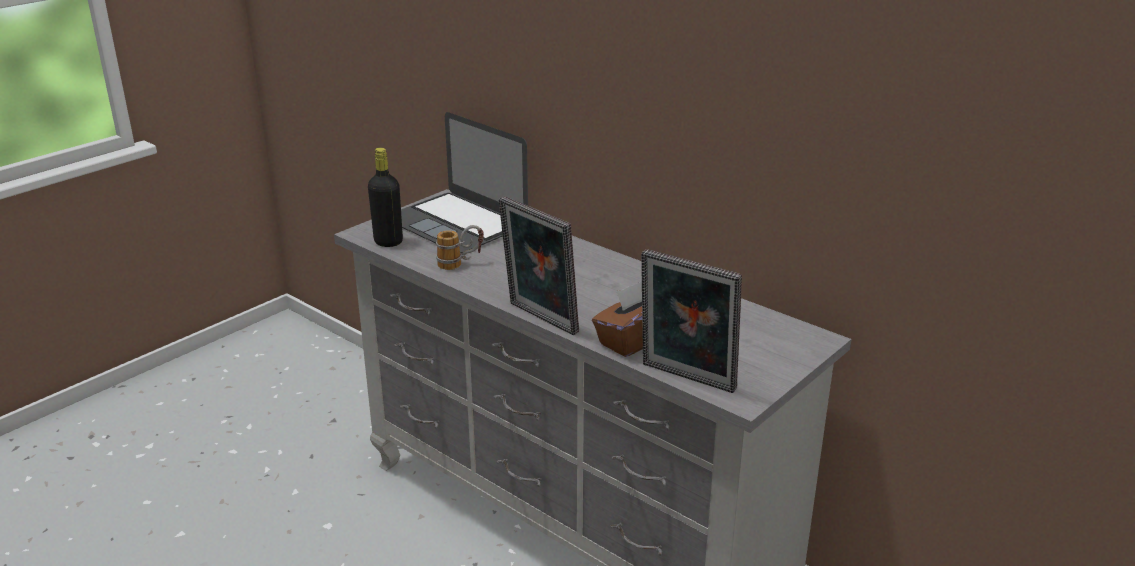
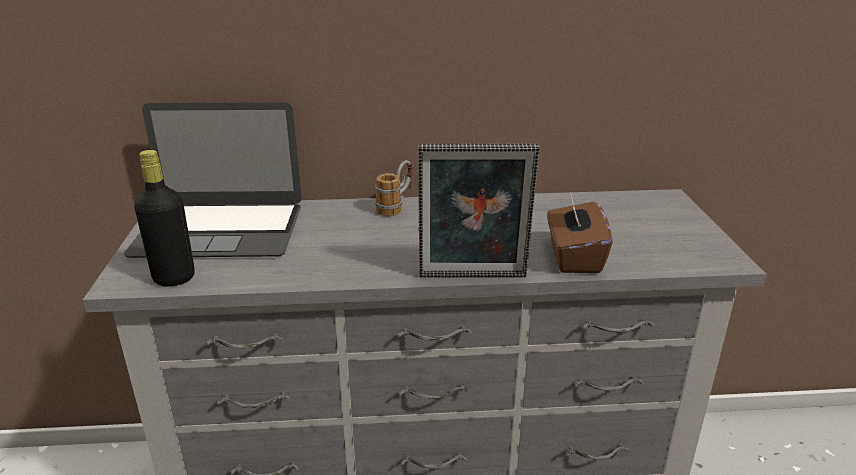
camera: 45 degrees left, 0 degrees up
mug [436,225,484,270] -> mug moved to [375,160,413,216]
picture frame [641,249,742,393] -> none

